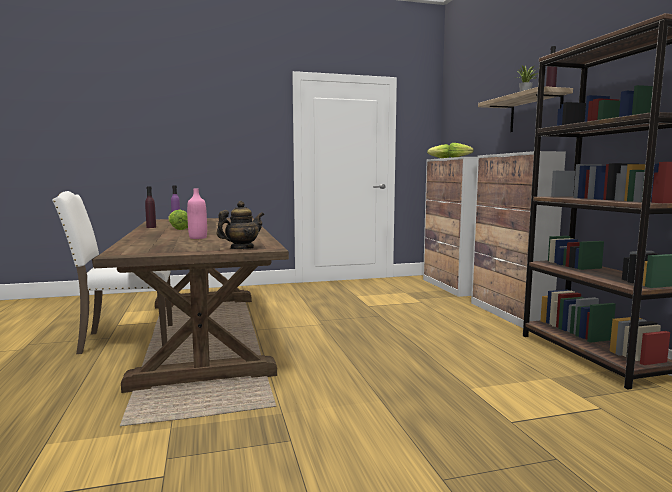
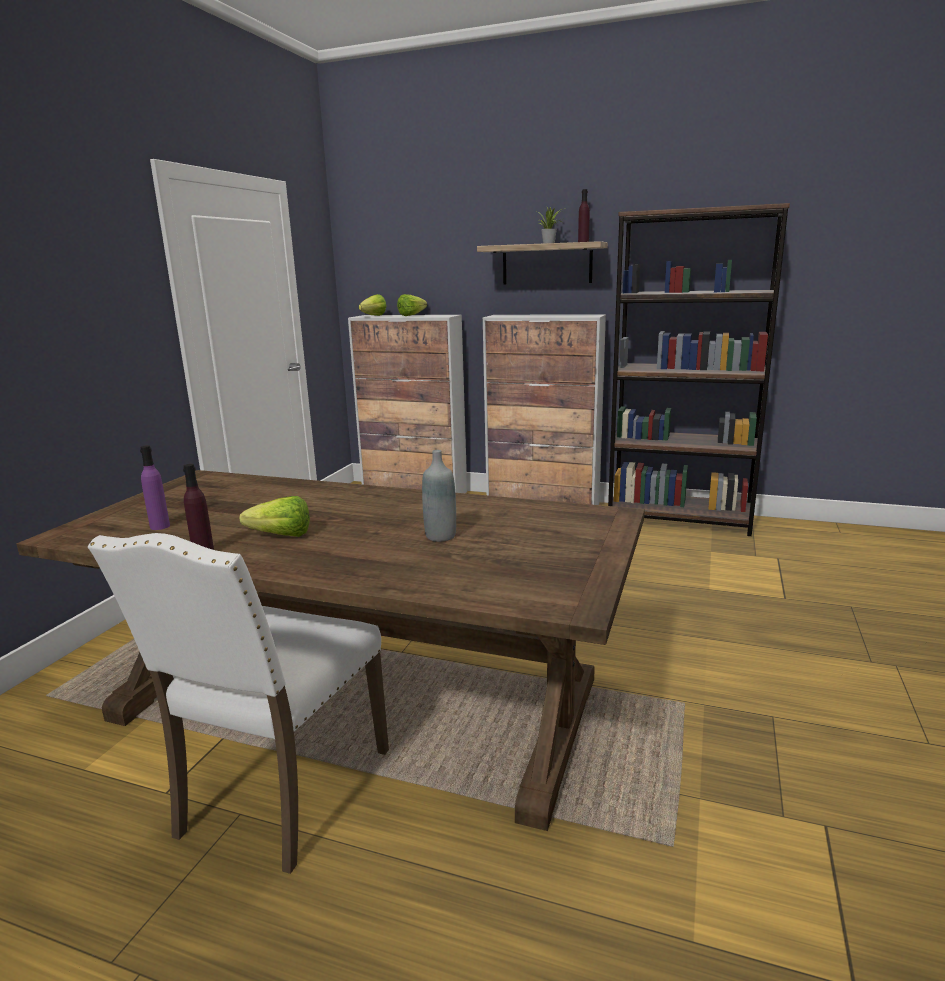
camera: 55 degrees left, 10 degrees up
pink bottle [187,189,207,239] -> grey bottle [422,450,456,542]
teapot [216,201,264,249] -> none

